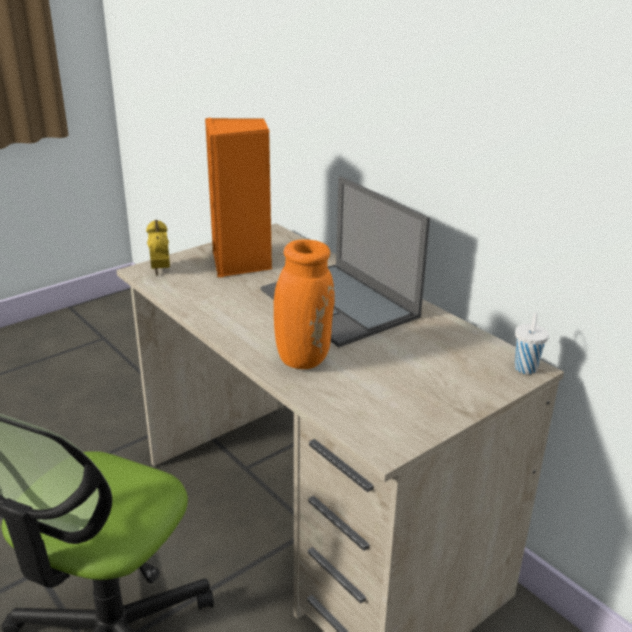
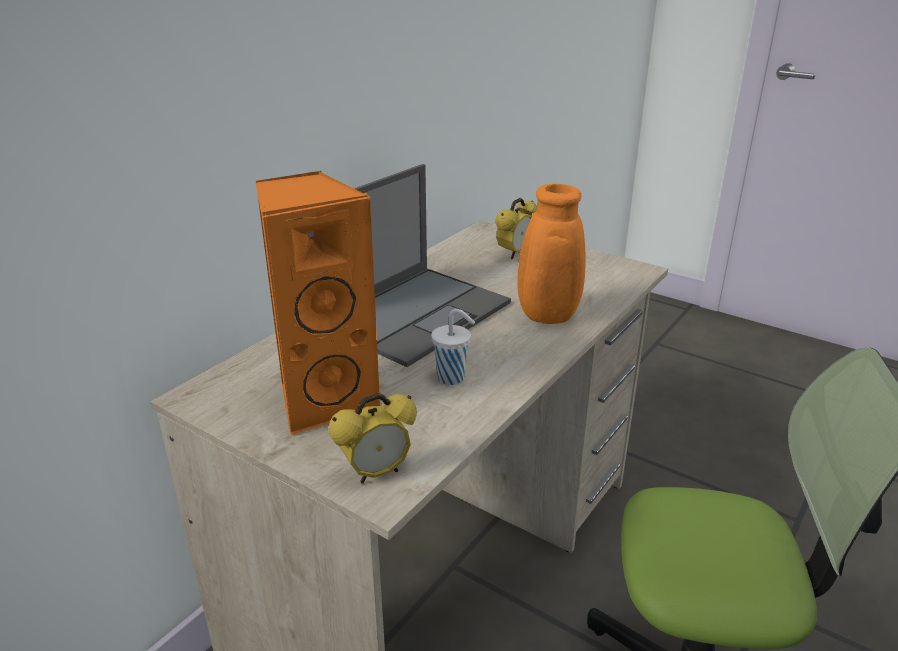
camera: 105 degrees left, 0 degrees up
white cup [514,312,549,374] -> white cup moved to [431,309,475,385]
none -> alarm clock [495,198,537,259]

